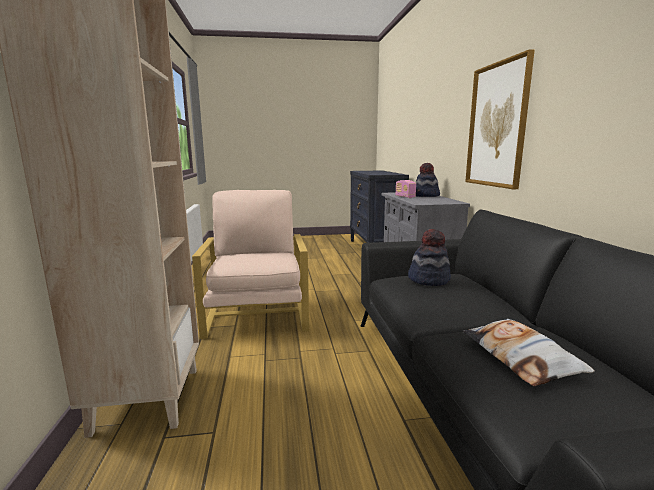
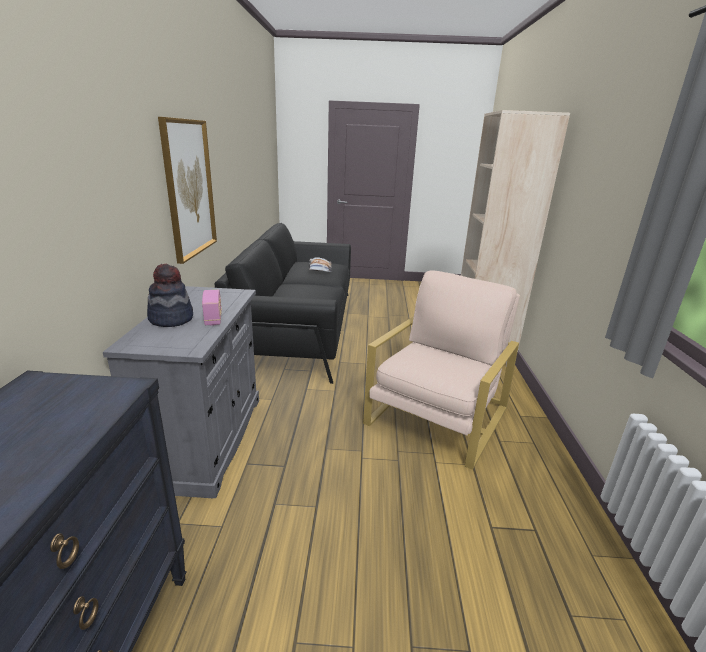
camera: 170 degrees left, 10 degrees up
beige armchair [192,190,309,339] -> beige armchair turned 150 degrees counterclockwise [363,270,520,470]
hat [408,229,451,286] -> none

